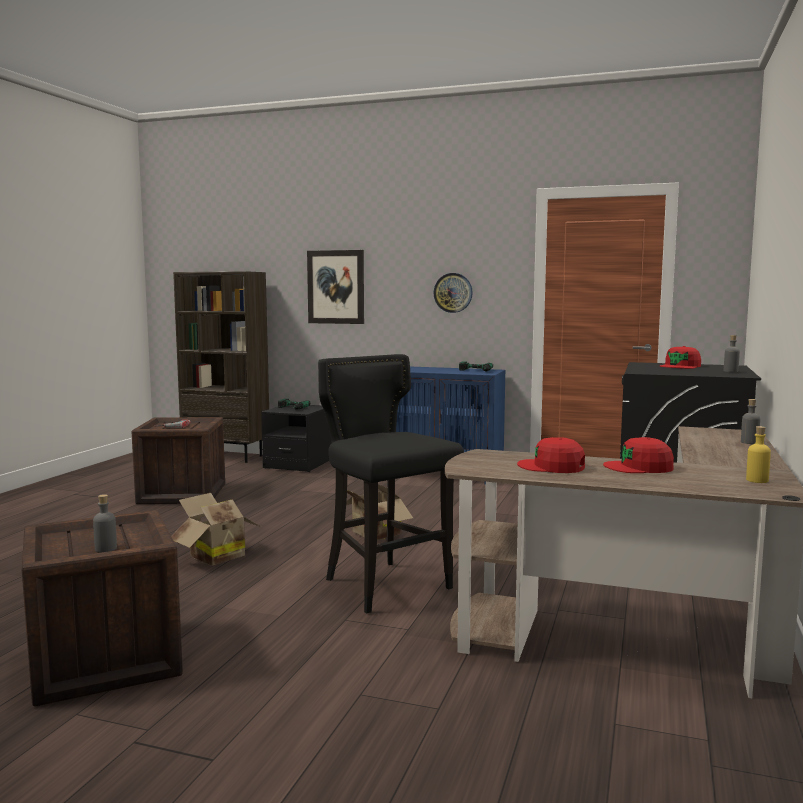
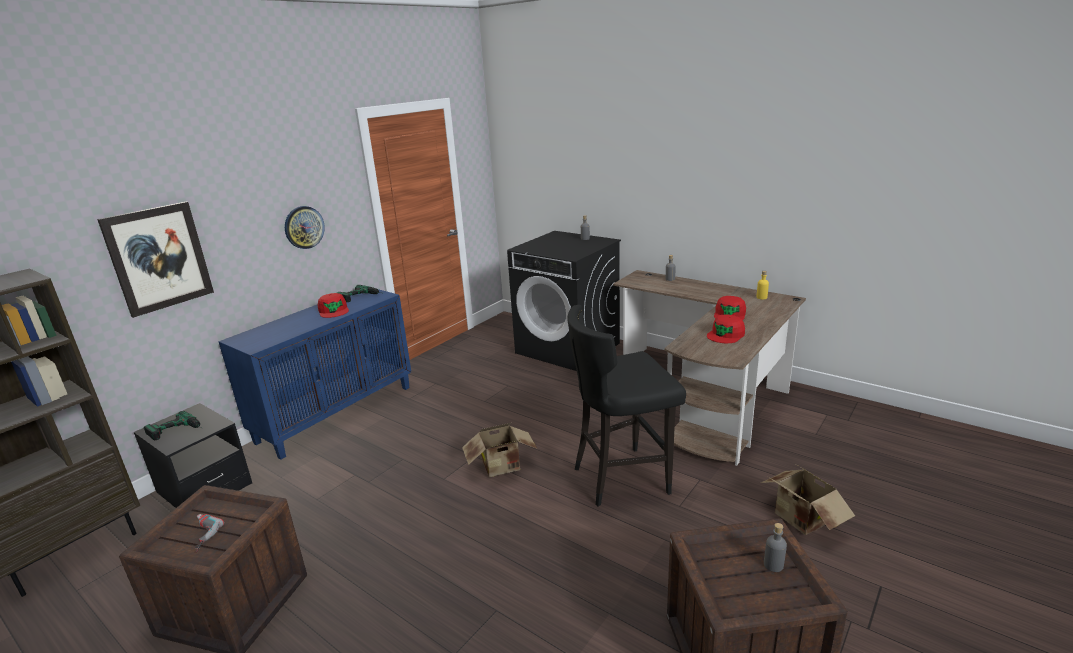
camera: 70 degrees left, 15 degrees up
cardboard box [171,493,261,565] -> cardboard box moved to [761,466,855,535]
red cap [660,346,701,369] -> red cap moved to [318,293,349,318]

